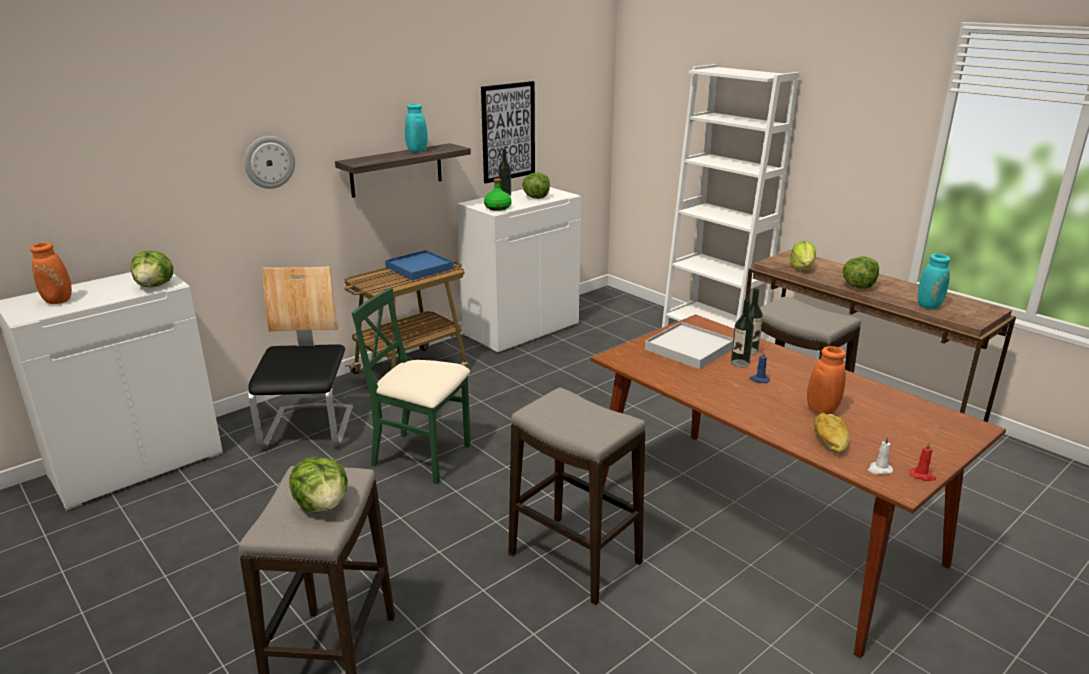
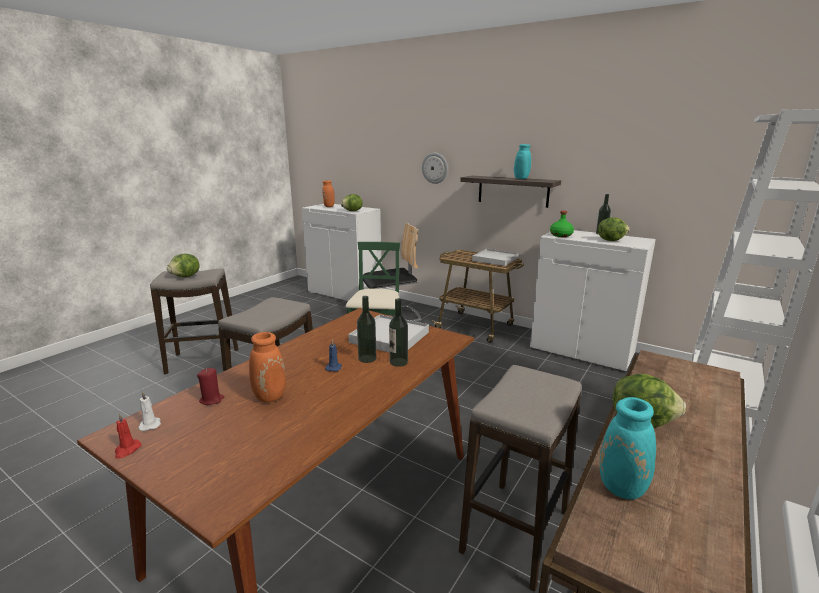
camera: 75 degrees right, 5 degrees down
blue tray [385,250,454,280] -> white tray [472,249,519,266]
picture [481,81,535,183] -> none
lettuce [790,241,816,270] -> none
bread [814,412,849,454] -> red candle [197,368,224,405]

